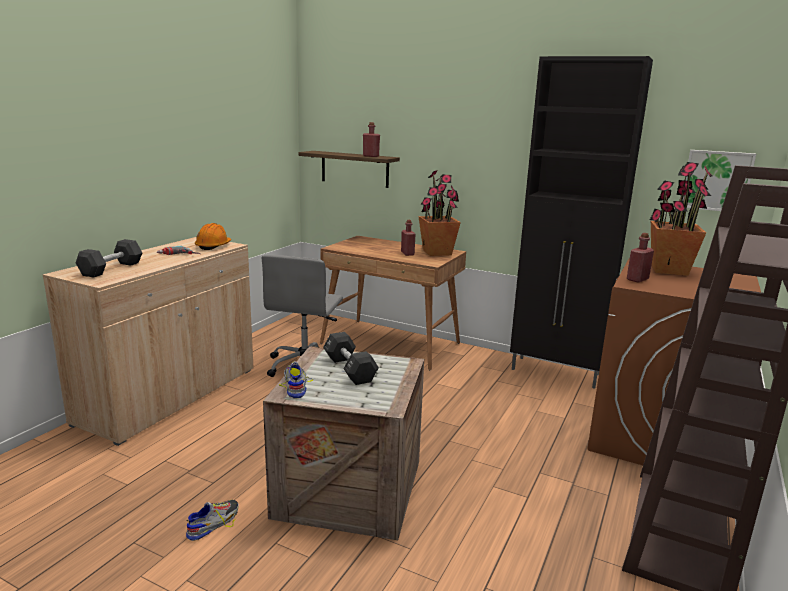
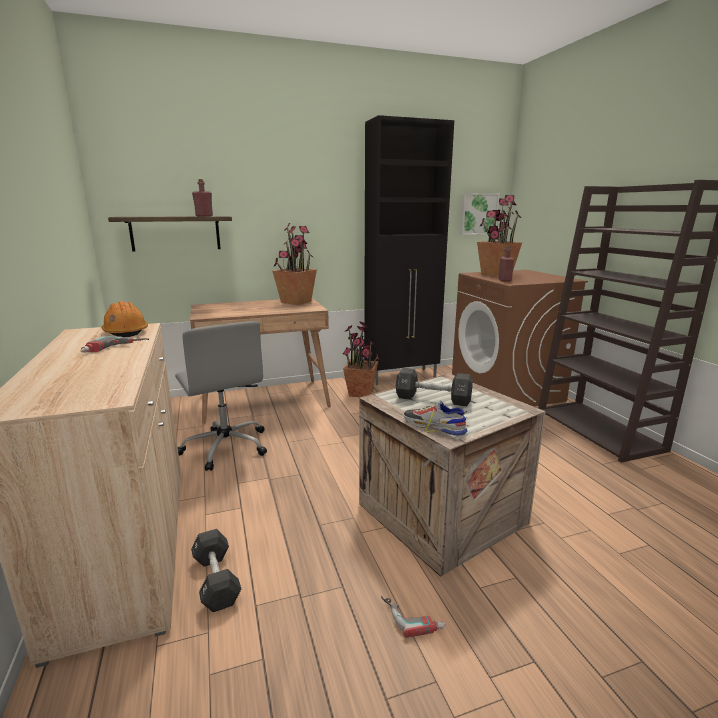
camera: 45 degrees left, 0 degrees up
black dumbbell [75,239,142,277] -> black dumbbell moved to [191,529,241,612]
shoe [186,500,239,541] -> power drill [381,596,446,638]
red bottle [401,220,415,256] -> none
none -> potted plant [343,321,380,397]

